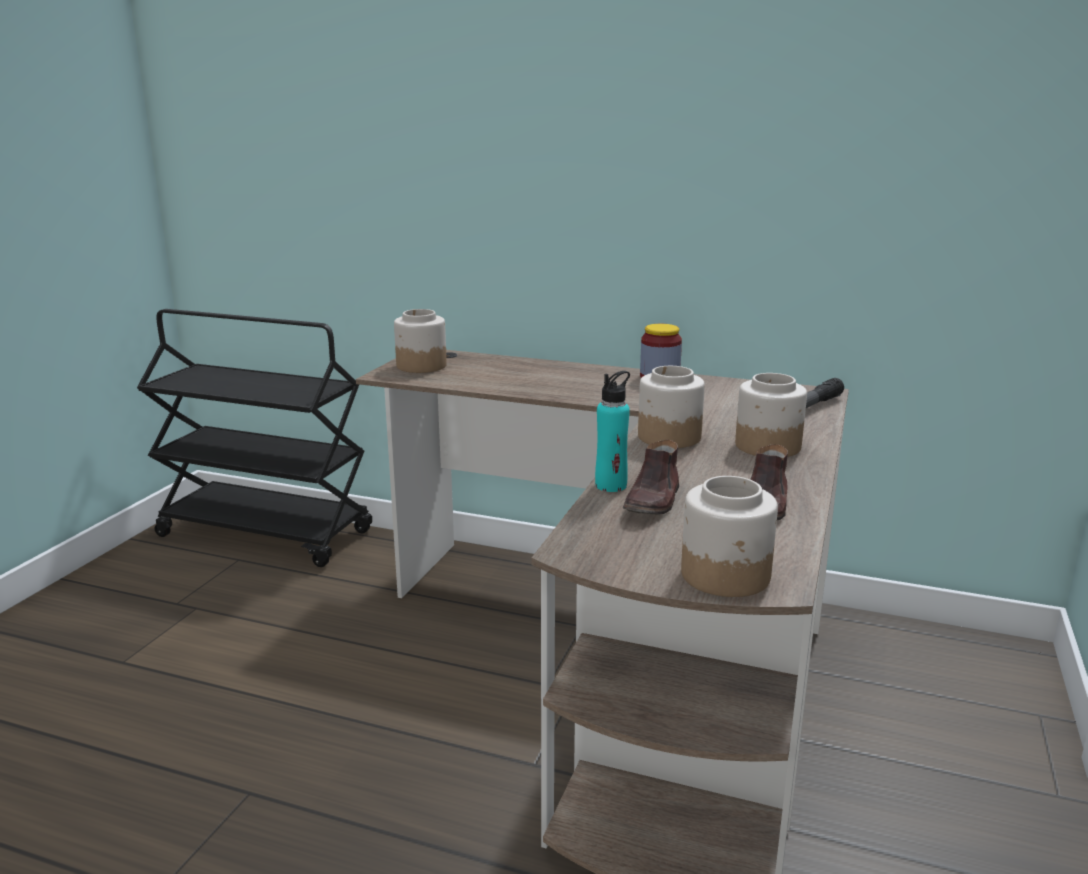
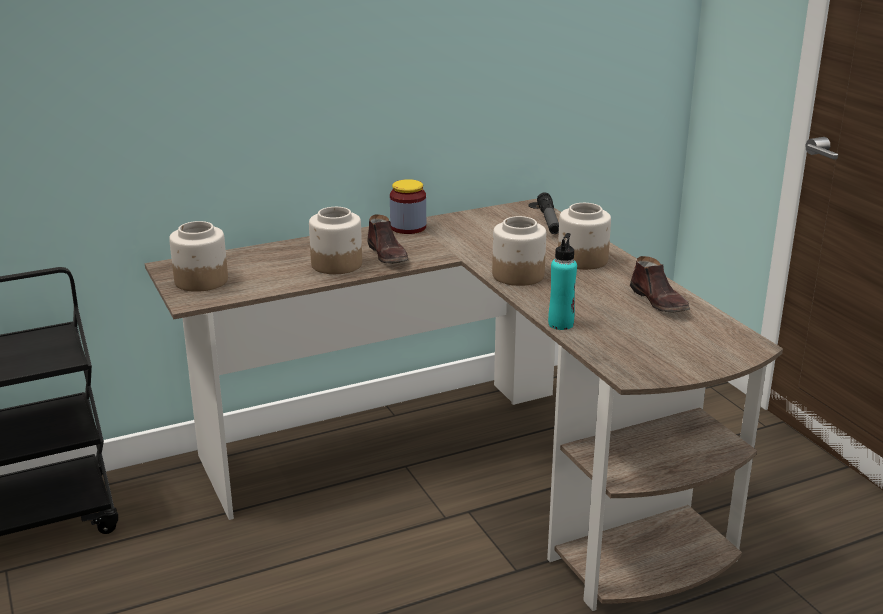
camera: 45 degrees left, 5 degrees up
brown shoe [623,439,679,515] -> brown shoe moved to [367,214,408,264]
jar [681,476,778,597] -> jar moved to [309,207,362,274]

